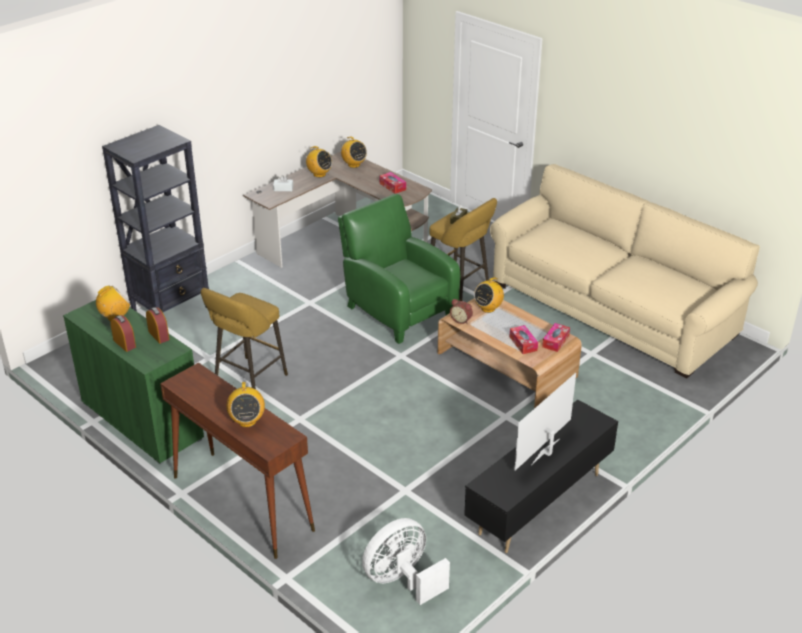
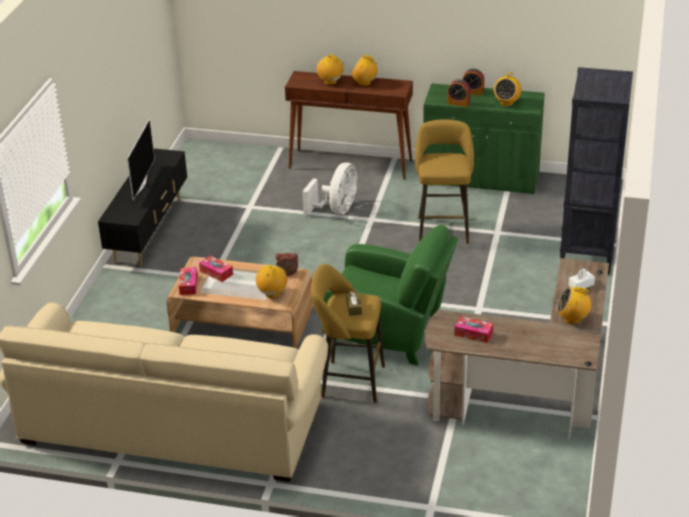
camera: 150 degrees right, 0 degrees up
radio [341,136,367,168] -> radio moved to [351,55,378,86]
white fan [362,518,450,605] -> white fan moved to [302,162,357,215]

